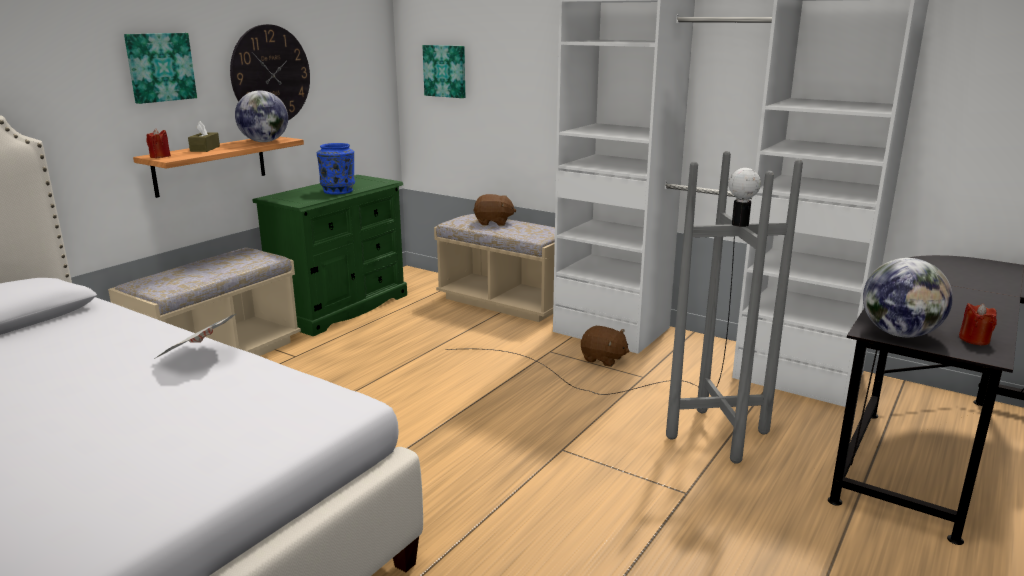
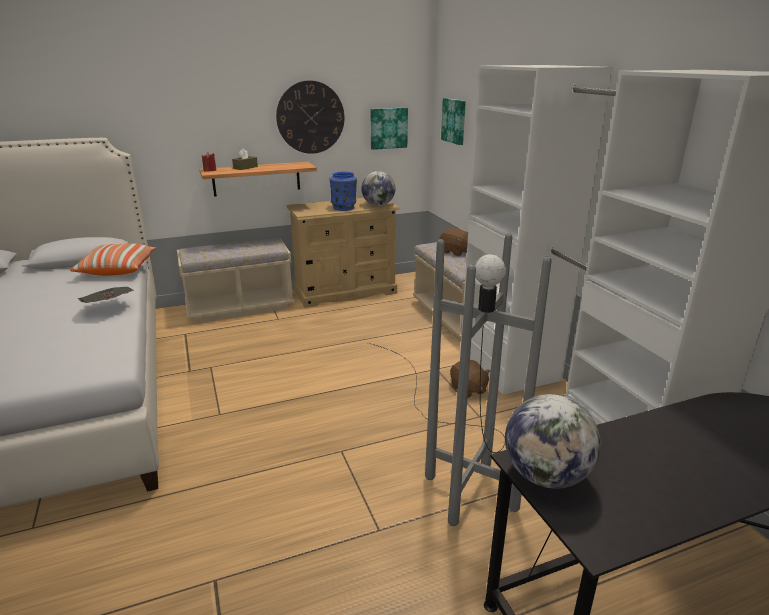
camera: 35 degrees right, 5 degrees up
picture [124,33,197,104] -> picture moved to [371,108,408,150]
globe [235,90,288,142] -> globe moved to [361,171,396,206]
green dresser [252,175,407,336] -> beige dresser [287,198,400,308]
red candle [959,303,997,345] -> none
none -> pillow [70,244,156,276]

